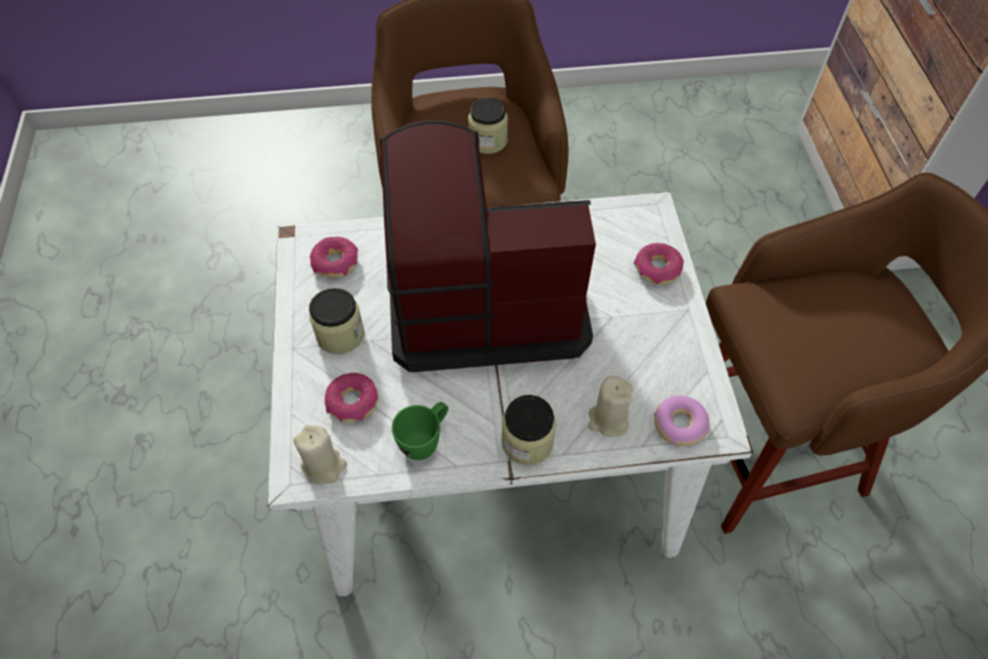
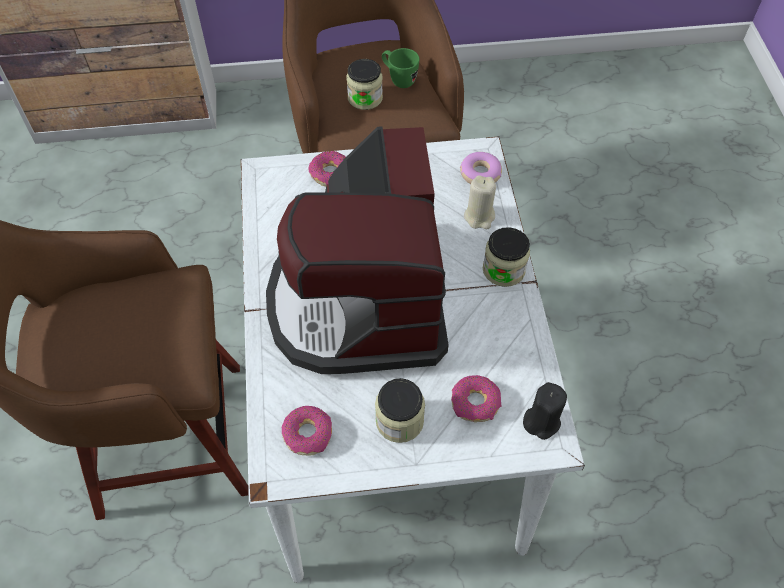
camera: 90 degrees left, 0 degrees up
beige candle [293,425,347,485] -> black candle [523,382,567,440]
green mug [392,402,448,460] -> green mug moved to [382,48,419,88]
jar [468,98,508,154] -> jar moved to [347,59,383,110]

